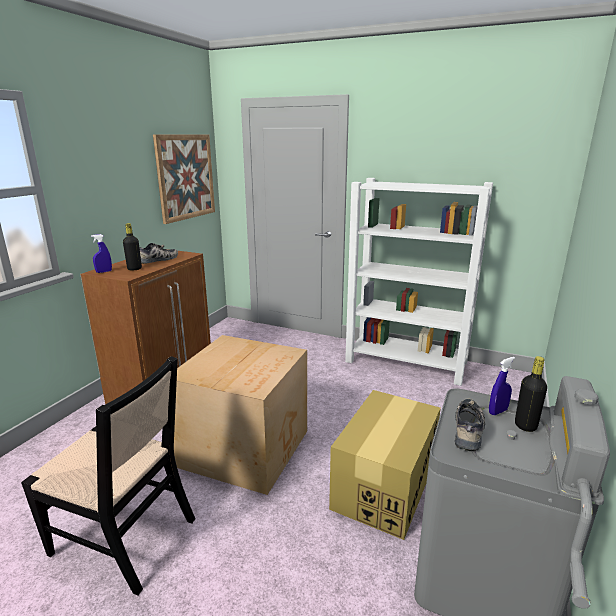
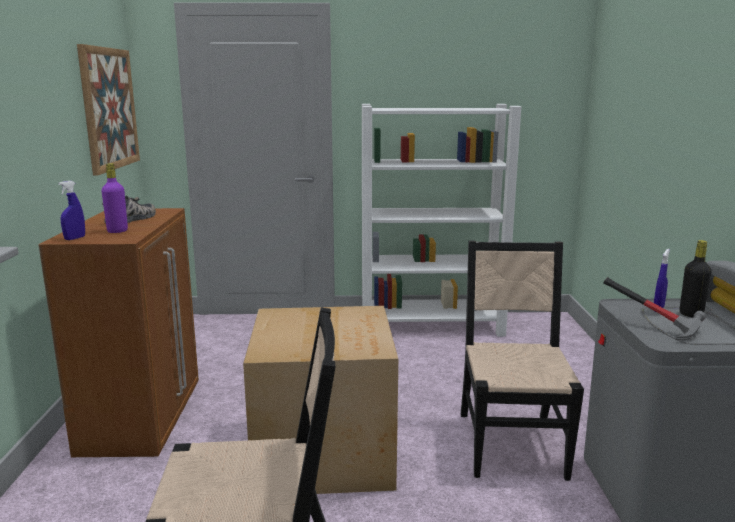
camera: 25 degrees left, 5 degrees down
black bottle [123,223,142,271] -> purple bottle [102,163,128,233]
cardboard box [329,390,441,540] -> chair [461,240,584,481]
shoe [455,398,485,451] -> hammer [603,277,706,340]

